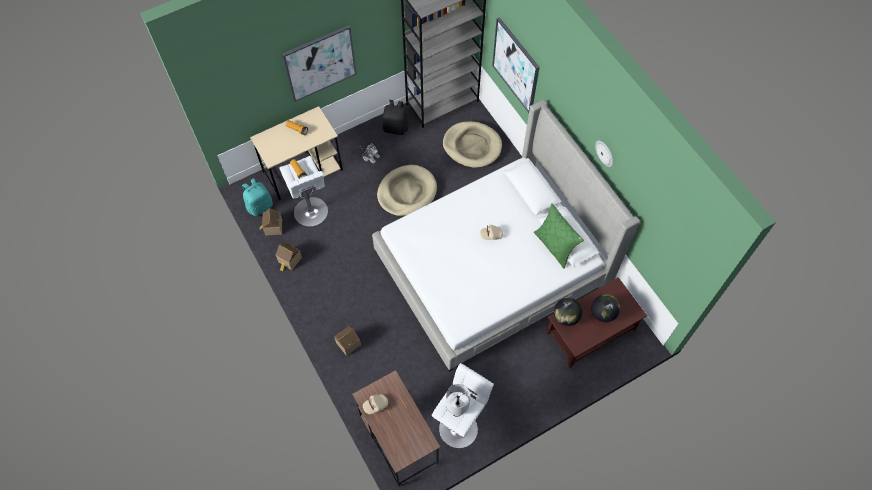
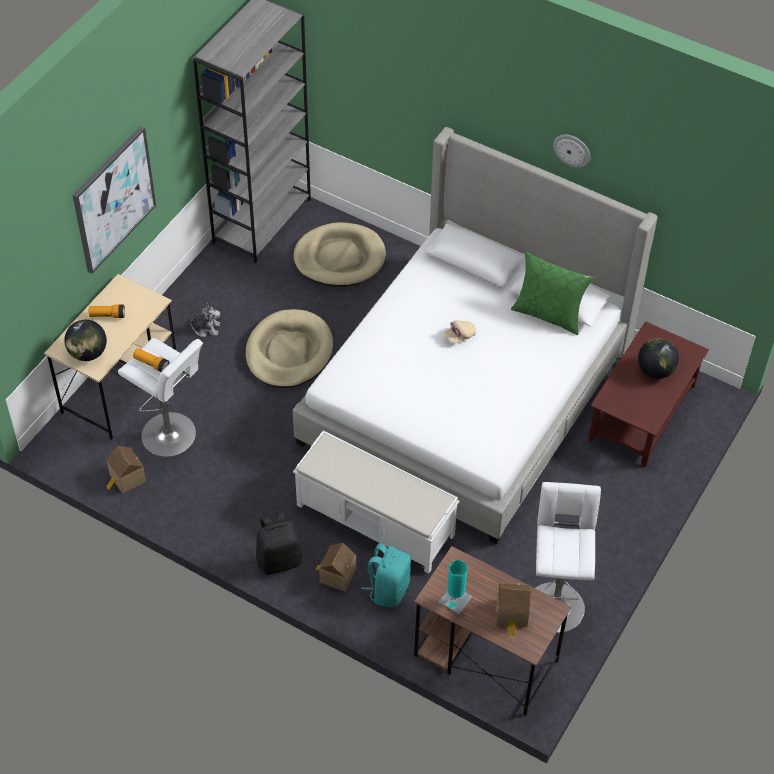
camera: 30 degrees left, 10 degrees down
turquoise backpack [242,178,273,216] -> turquoise backpack moved to [361,543,411,607]
toy house [276,242,302,271] -> toy house moved to [496,583,531,636]
beige cap [363,394,388,414] -> turquoise table lamp [439,560,472,614]
black backpack [383,100,408,135] -> black backpack moved to [256,512,302,575]
white table lamp [446,384,471,417] -> none
picture [492,17,540,113] -> none
globe [554,298,582,326] -> globe moved to [64,320,107,361]
none -> white bench [293,431,459,574]

